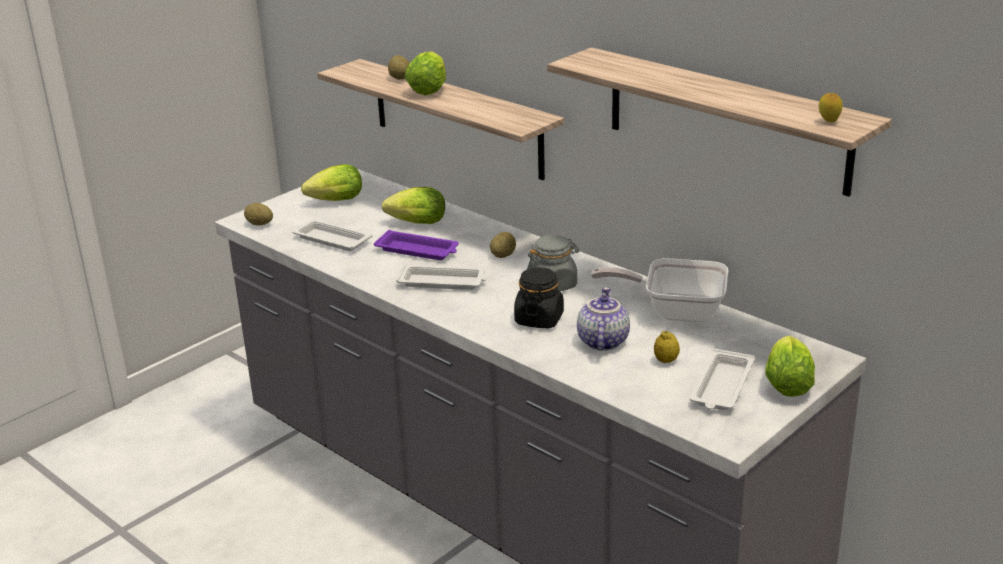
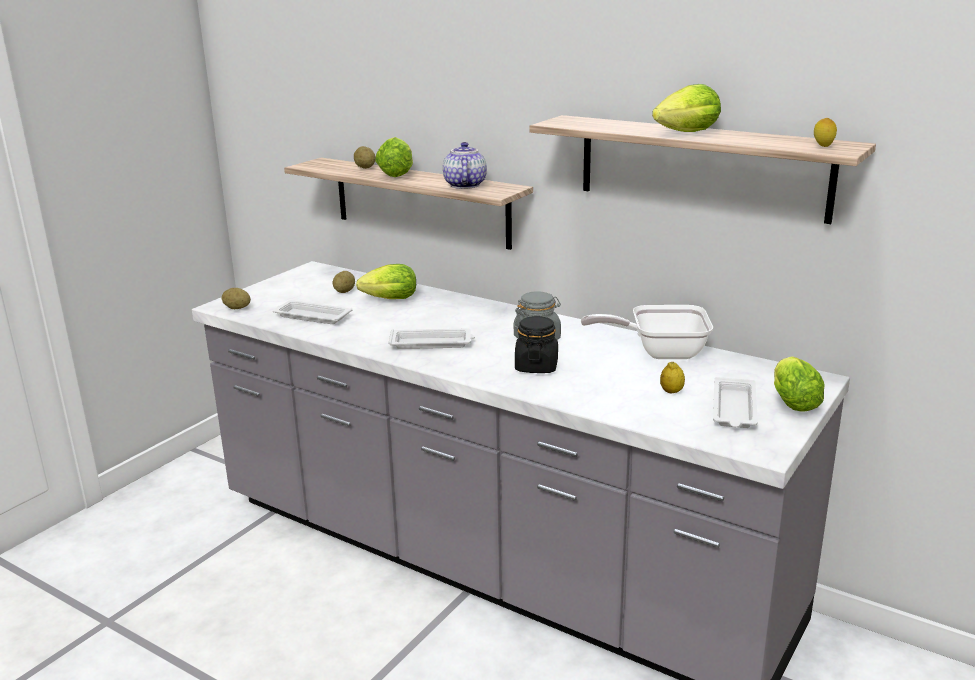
camera: 10 degrees left, 5 degrees down
lettuce [301,164,362,201] -> lettuce moved to [652,84,721,132]
purple tray [374,230,459,260] -> none
potato [490,232,516,258] -> potato moved to [332,271,355,293]
teapot [577,287,630,351] -> teapot moved to [443,142,487,189]

